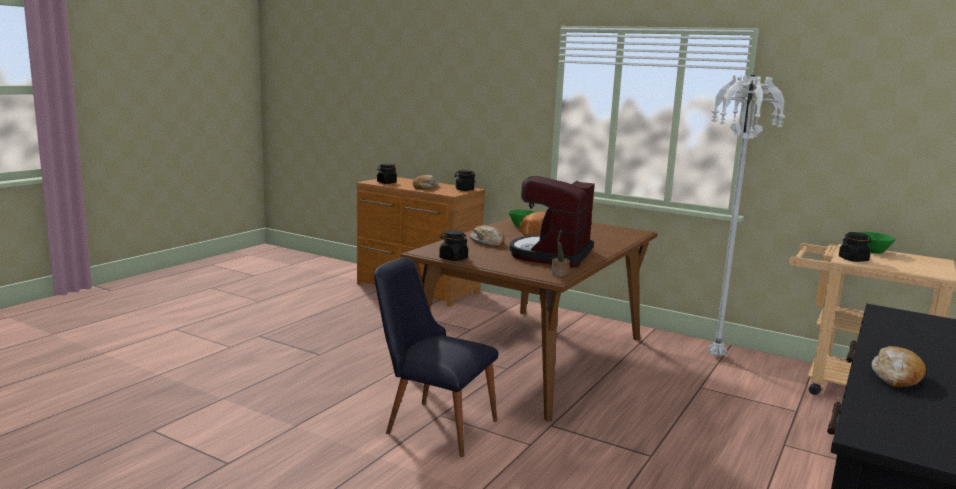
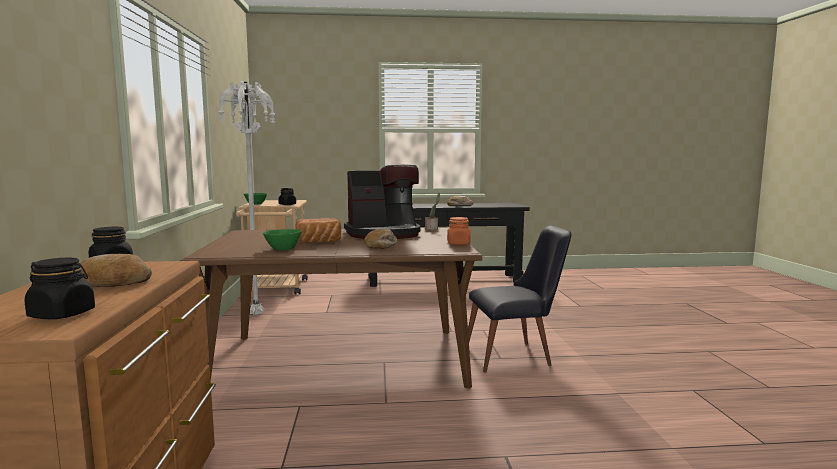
camera: 125 degrees left, 5 degrees down
black chair [374,257,499,457] -> black chair turned 90 degrees counterclockwise [468,226,571,373]
black jar [439,230,468,261] -> orange jar [447,217,471,245]

